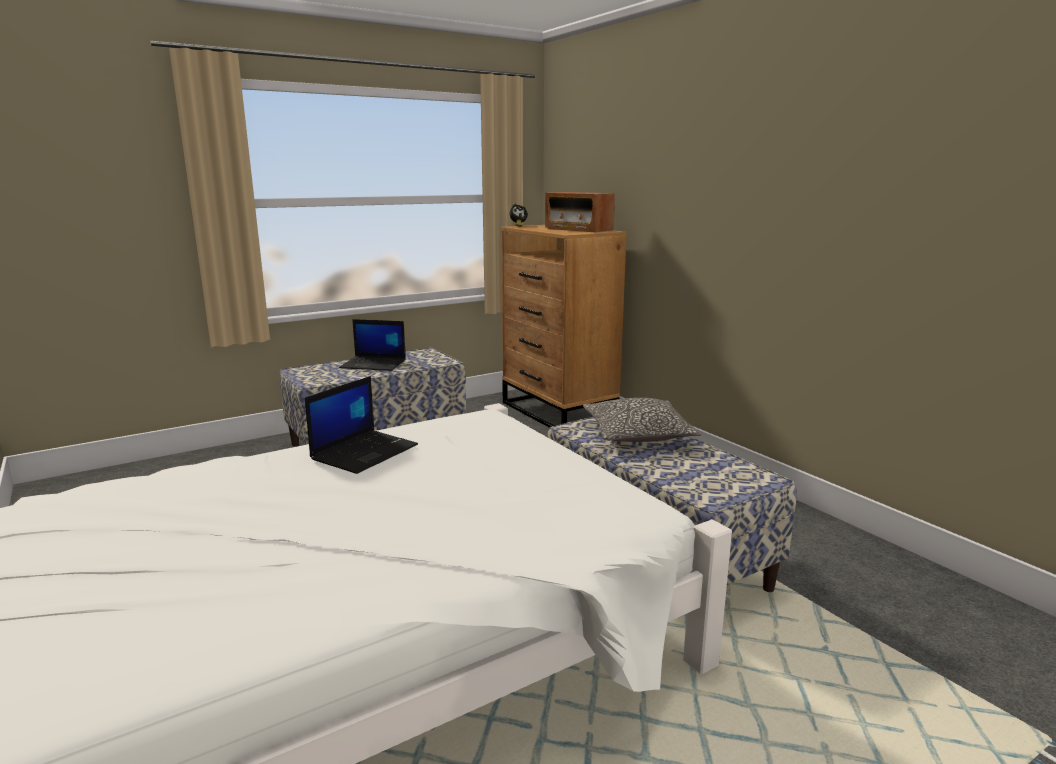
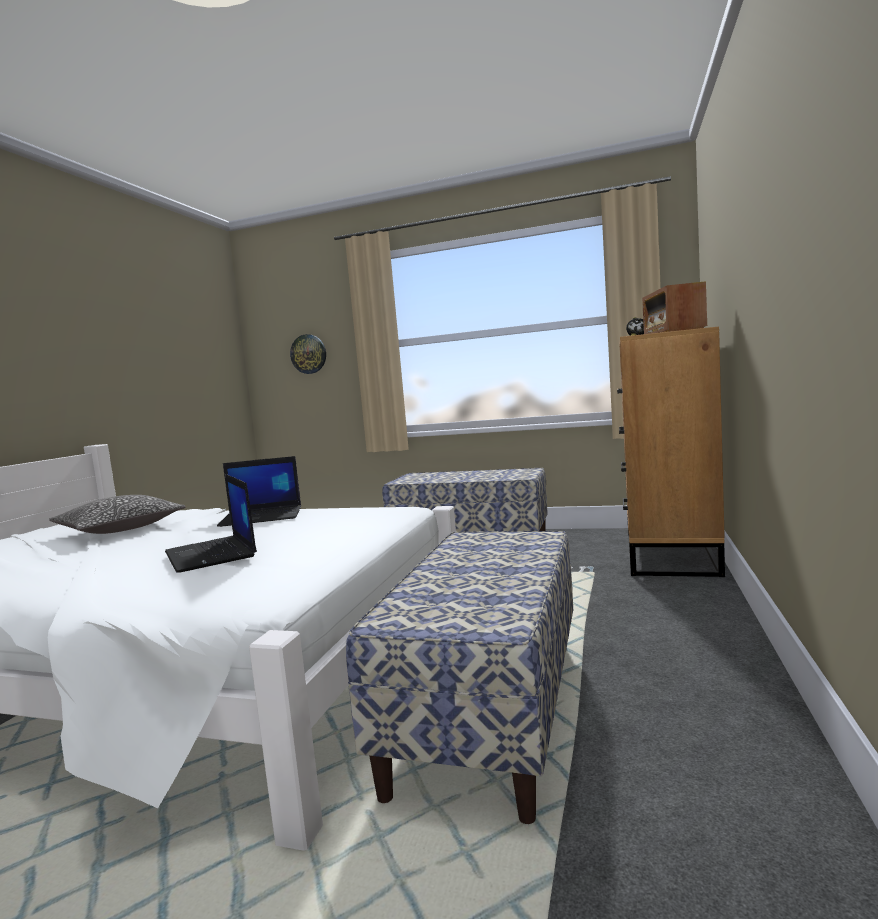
camera: 50 degrees right, 10 degrees down
laptop [339,319,406,371] -> laptop moved to [165,474,257,573]
pillow [583,398,701,442] -> pillow moved to [49,495,185,534]
none -> wall clock [290,334,326,374]

